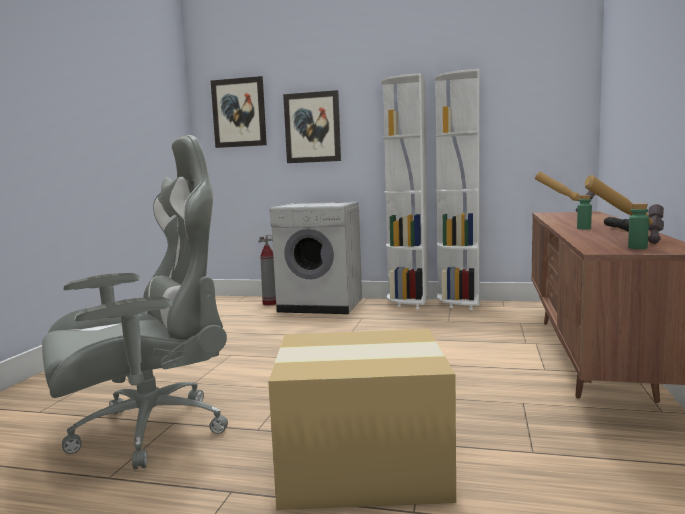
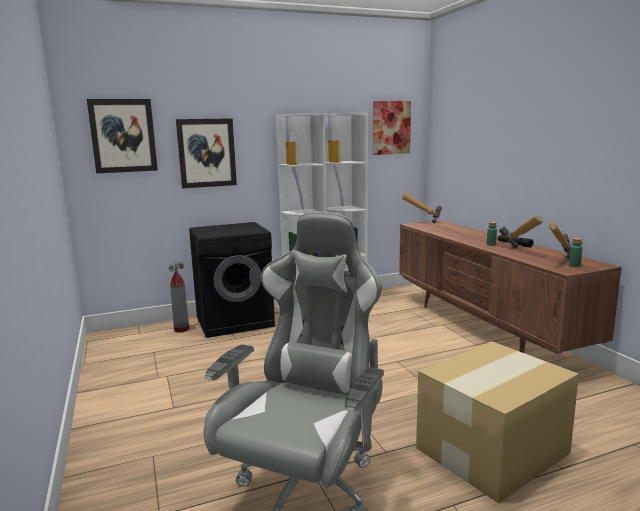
camera: 35 degrees left, 5 degrees up
white washing machine [270,202,362,314] -> black washing machine [189,222,275,338]
none -> picture [373,101,411,155]
none -> hammer [499,215,542,248]

